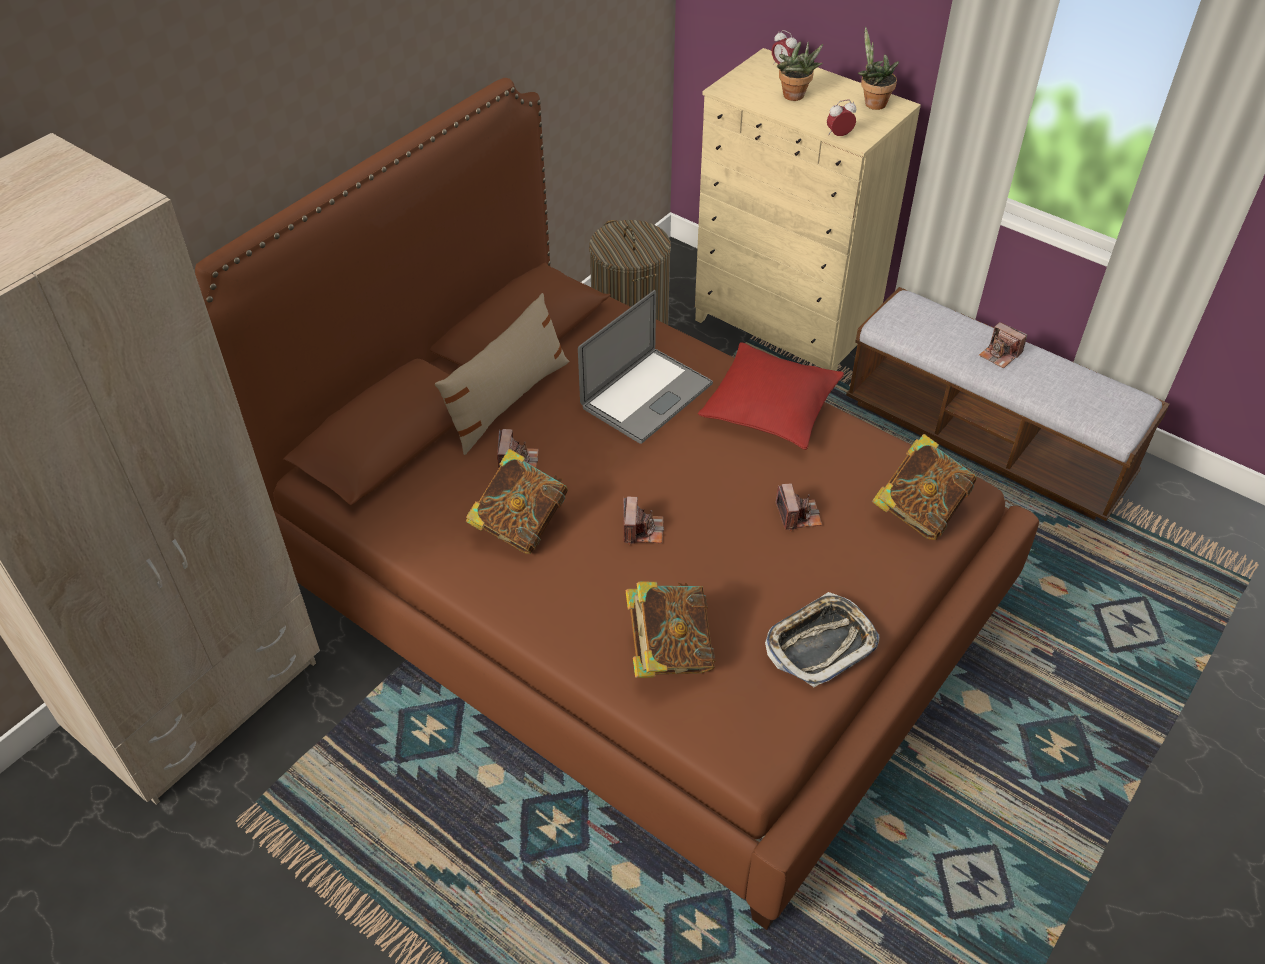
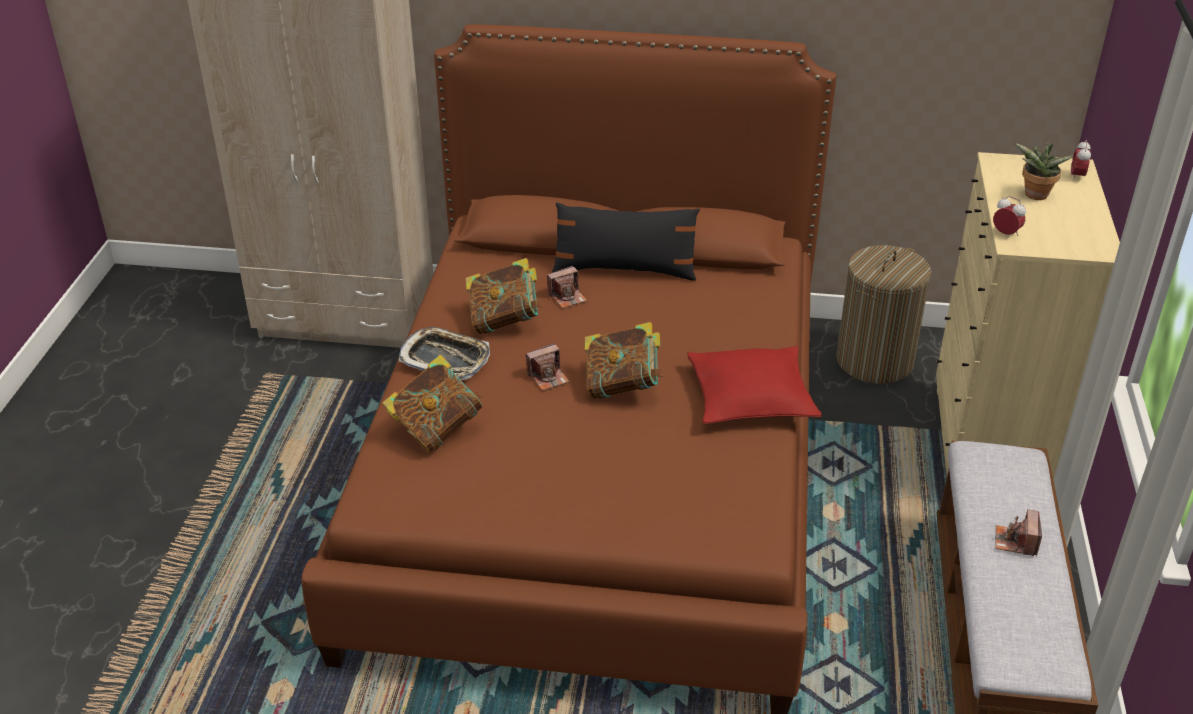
camera: 60 degrees right, 10 degrees down
beige pillow [435,293,569,455] -> black pillow [552,203,700,281]
laptop [578,290,713,444] -> none
tray [765,592,880,687] -> tray moved to [399,327,490,380]
camera [775,483,822,531] -> none
potted plant [858,27,899,110] -> none
book [872,434,977,540] -> book moved to [585,322,664,399]

